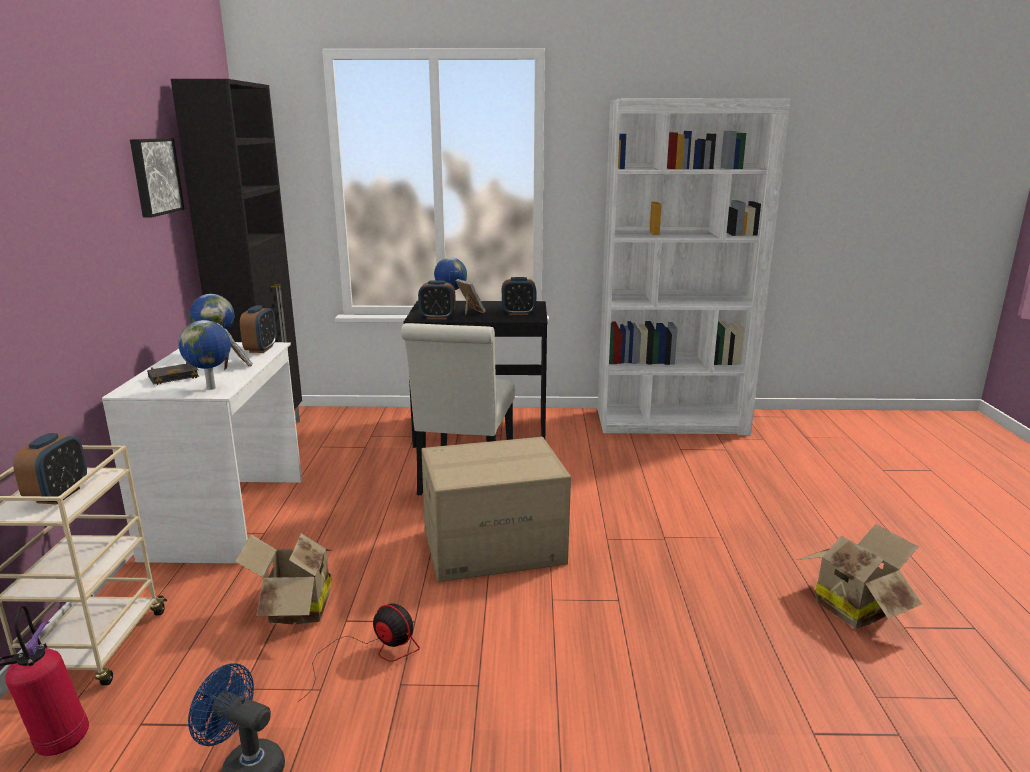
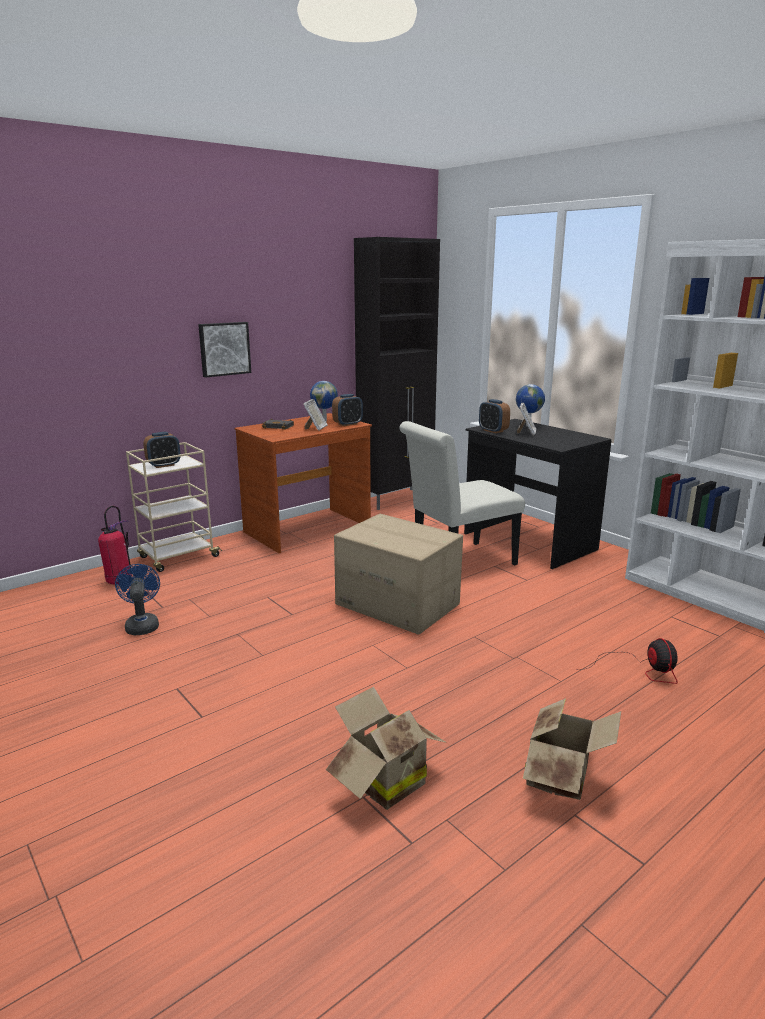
camera: 50 degrees right, 0 degrees up
white desk [102,342,302,563] -> brown desk [234,413,372,553]
picture [130,138,184,218] -> picture moved to [198,322,251,378]
globe [178,320,231,390] -> none
cardboard box [235,533,332,624] -> cardboard box moved to [326,687,447,810]
fan [298,603,420,702] -> fan moved to [576,638,678,684]
alarm clock [502,277,536,315] -> none

